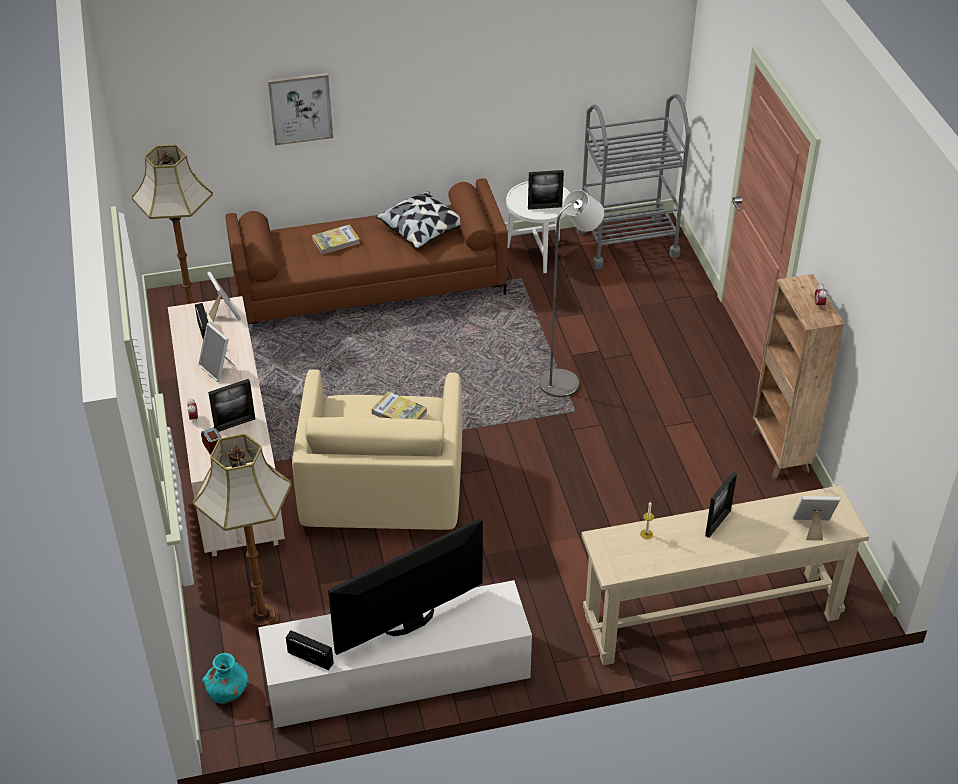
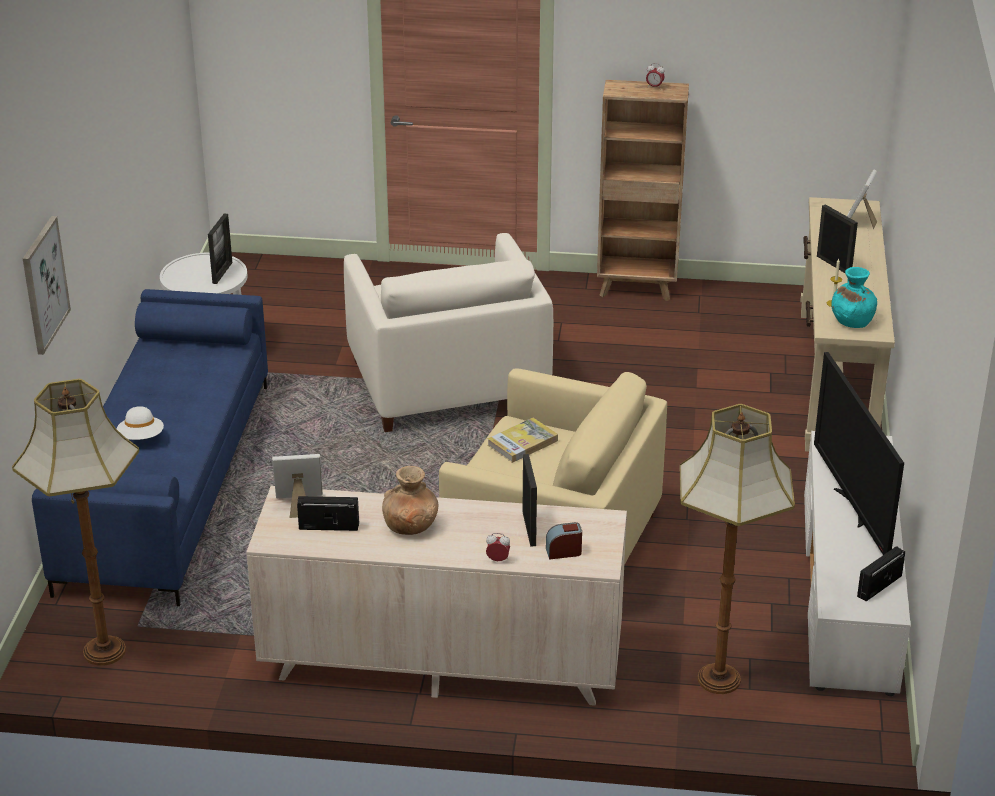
camera: 70 degrees left, 10 degrees down
picture frame [198,323,235,382] -> brown vase [382,466,438,535]
turquoise vase [202,653,249,704] -> turquoise vase moved to [831,267,877,328]
brown sofa [225,178,508,324] -> blue sofa [32,289,268,606]
book [312,225,360,255] -> white hat [117,406,164,440]
pillow [376,191,460,249] -> none
grey floor lamp [540,190,604,397] -> white armchair [344,233,553,432]
grey cart [577,94,690,269] -> none

